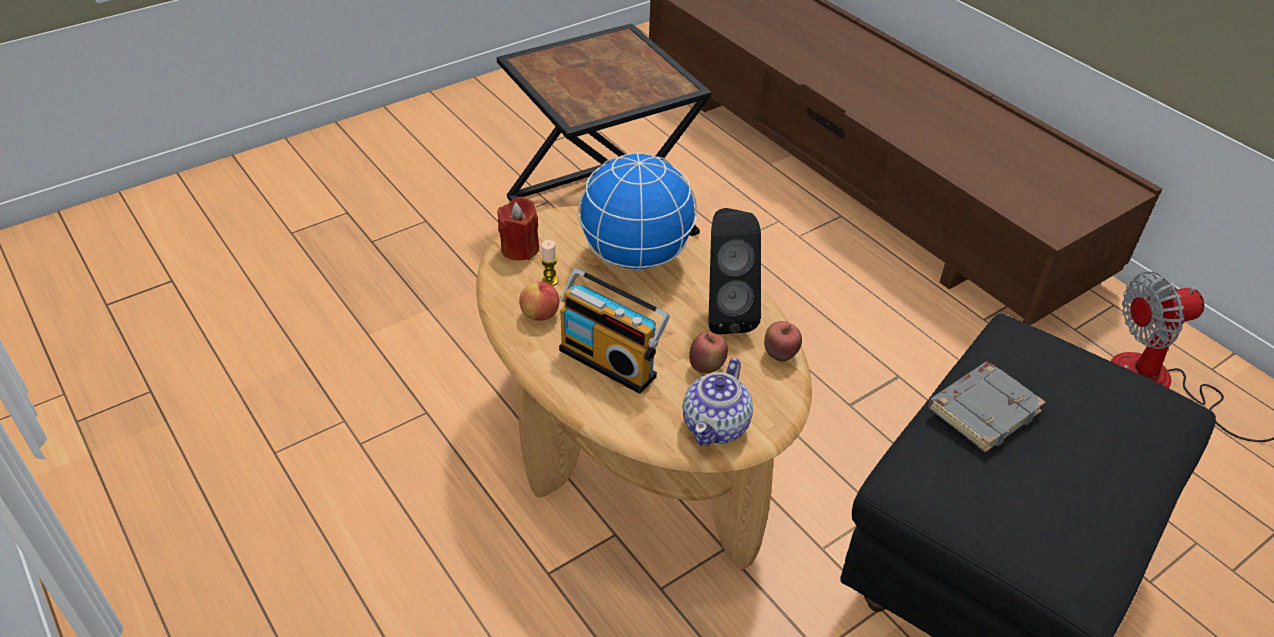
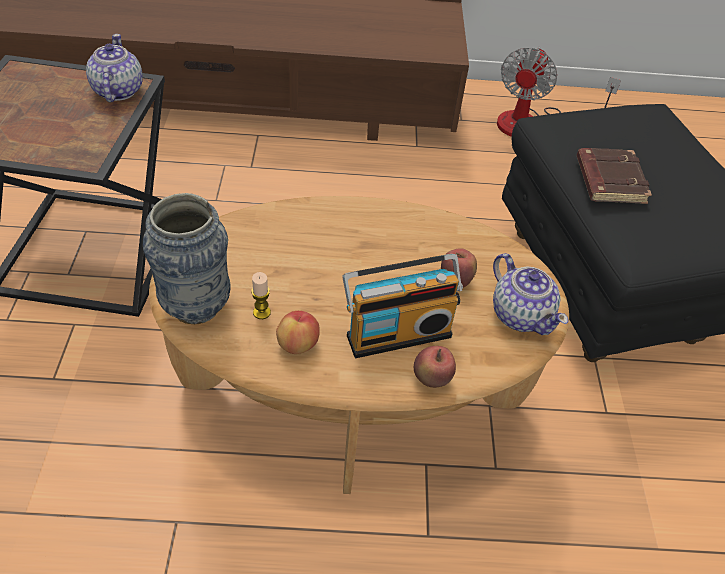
camera: 55 degrees left, 5 degrees up
red candle [497,197,539,261] -> vase [143,193,230,324]
globe [578,152,697,271] -> none
black speaker [709,208,761,335] -> none
apple [764,321,802,362] -> apple moved to [414,346,456,388]
grey book [928,362,1046,453] -> brown book [577,148,652,204]
none -> teapot [86,34,142,102]

